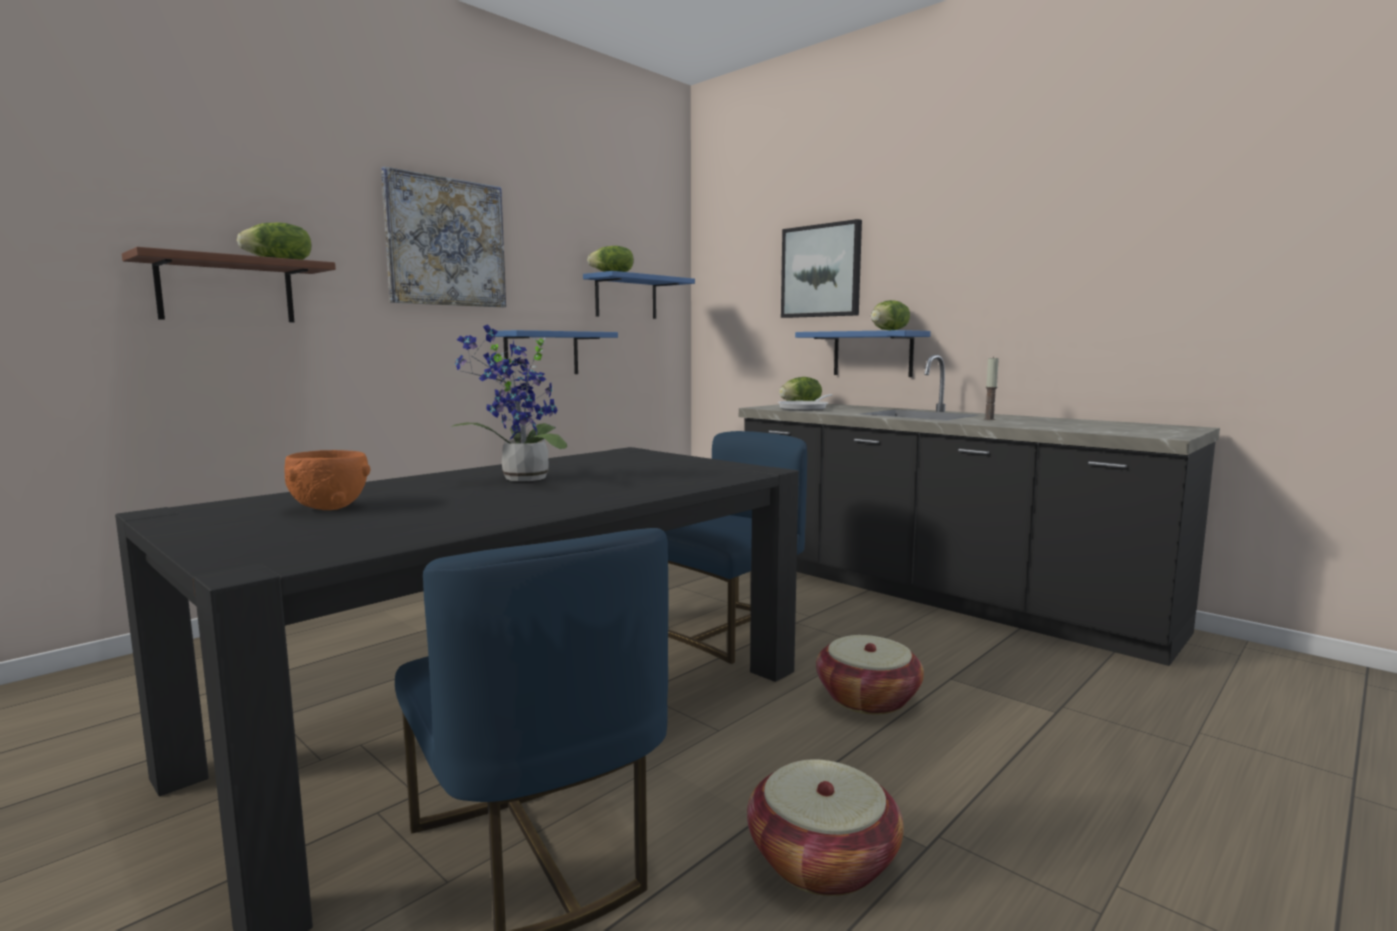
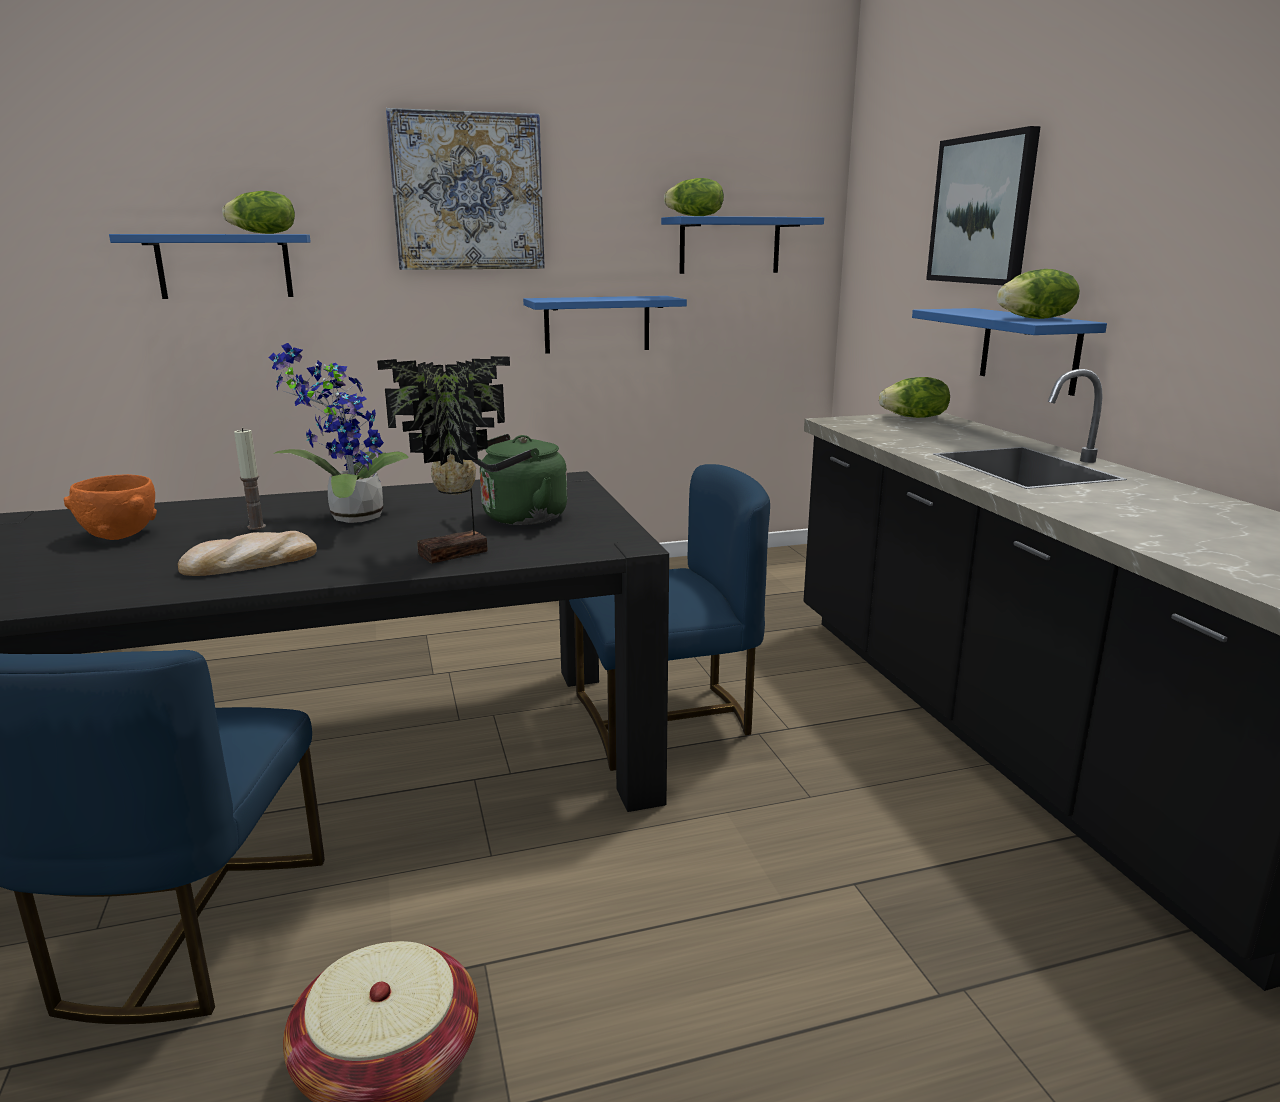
camera: 30 degrees right, 10 degrees up
brown shelf [122,247,336,322] -> blue shelf [109,234,311,299]
frying pan [777,394,832,411] -> none
basket [816,635,924,714] -> none
candle [984,356,999,420] -> candle moved to [234,428,266,530]
none -> bread [178,531,317,576]
none -> potted plant [377,356,510,563]
none -> green kettle [472,434,567,525]

